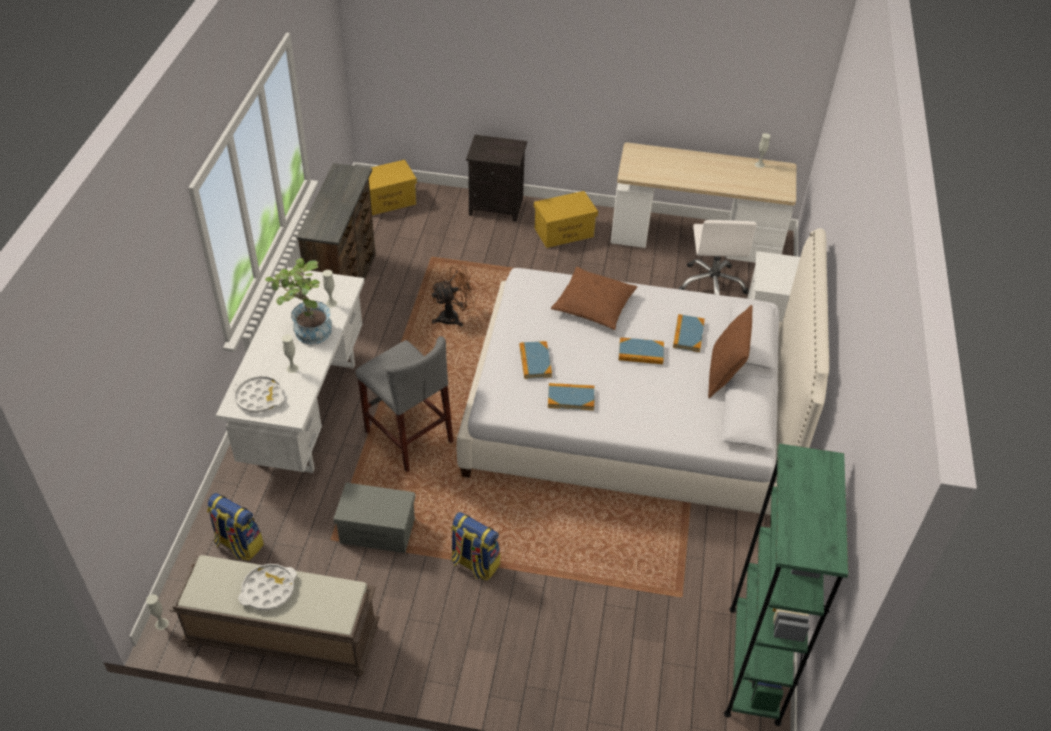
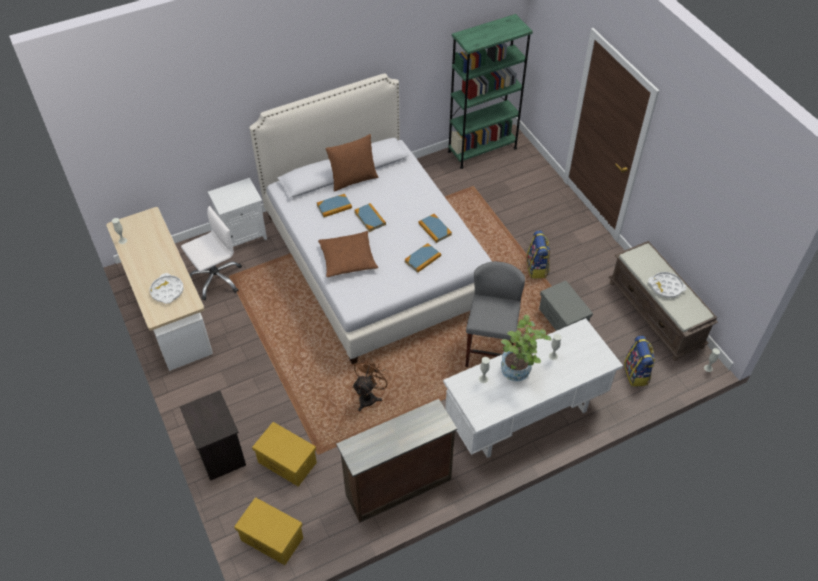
camera: 125 degrees left, 5 degrees up
white tray [233,376,284,413] -> white tray moved to [150,273,184,304]
brown fan [431,265,476,326] -> brown fan turned 90 degrees clockwise [352,357,391,411]
yellow storage box [534,191,598,248] -> yellow storage box moved to [252,422,317,486]

